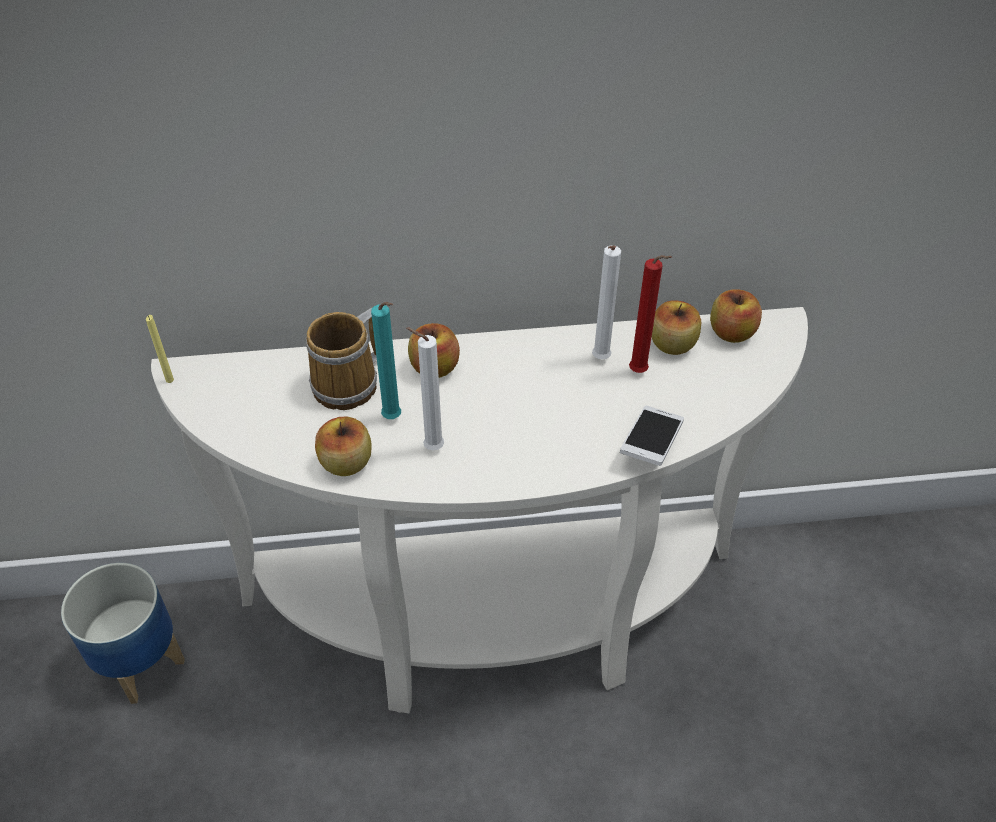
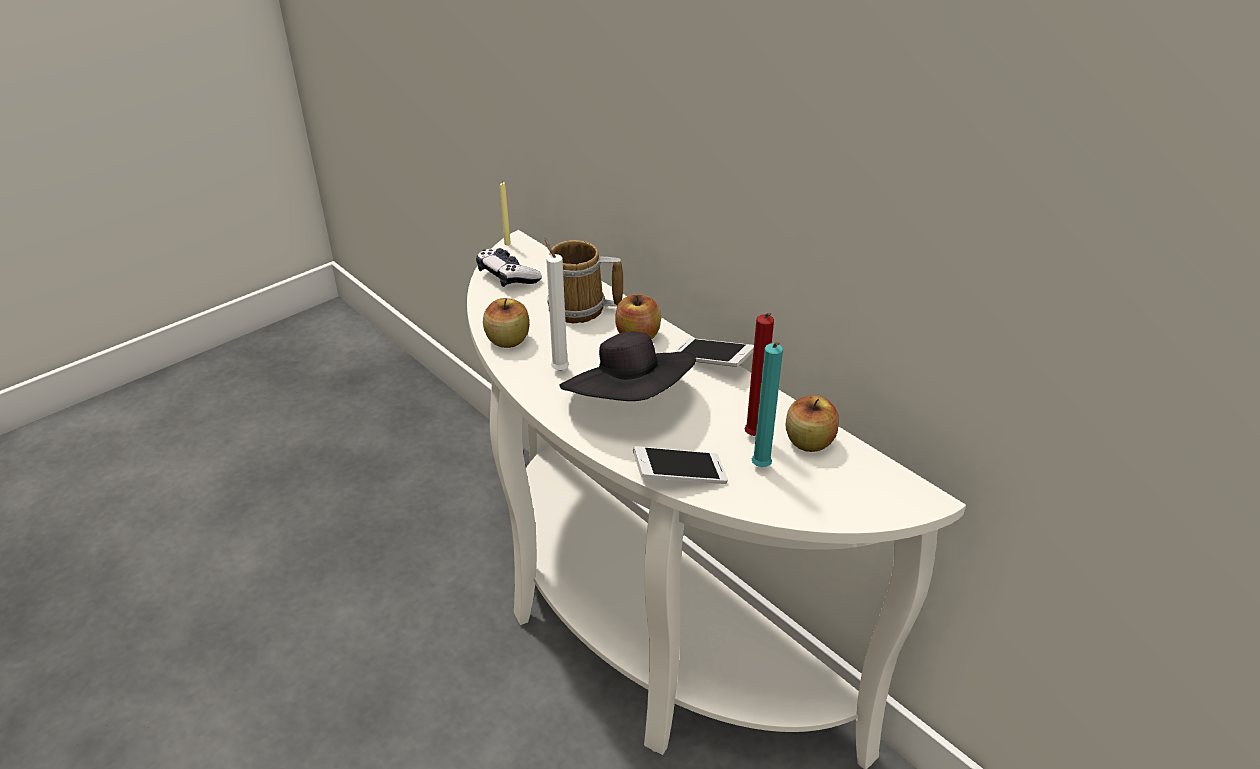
camera: 55 degrees right, 10 degrees down
planter [61,563,185,704] -> none
turquoise candle [371,302,401,419] -> turquoise candle moved to [752,342,783,467]
white candle [592,245,621,359] -> none
apple [710,289,762,343] -> none
none -> game controller [476,248,542,287]
none -> black hat [559,332,696,401]
none -> phone [674,338,754,367]

